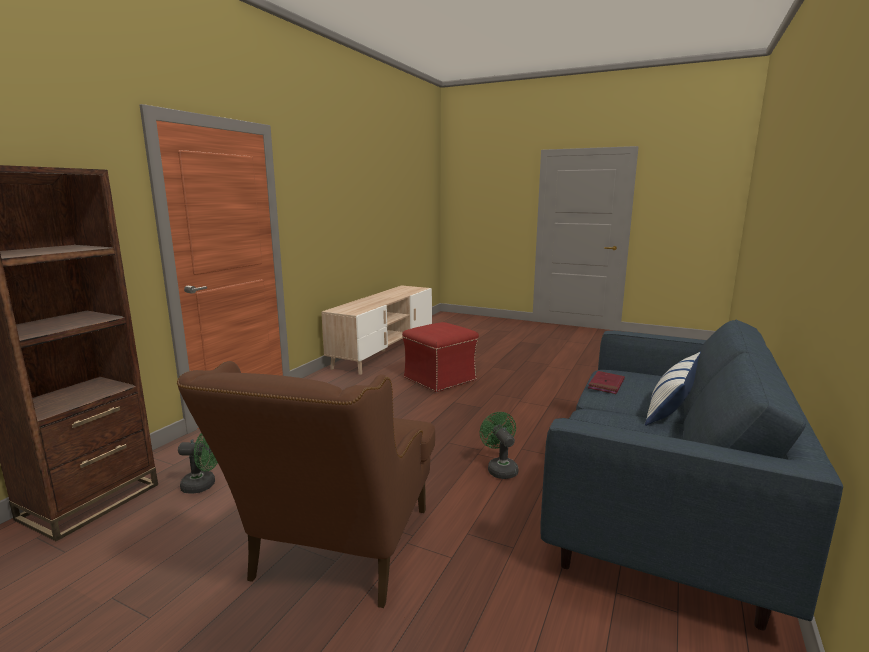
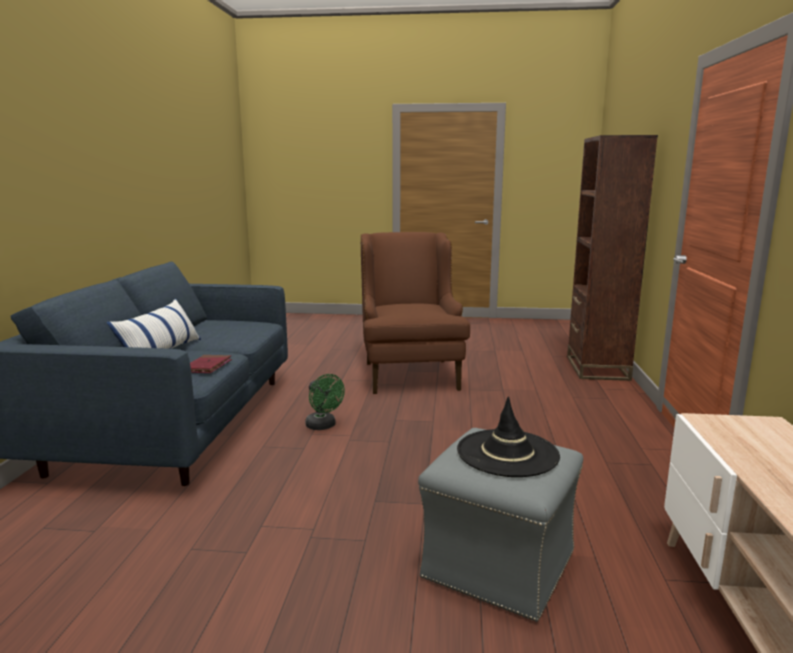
camera: 160 degrees right, 0 degrees up
green fan [178,433,218,494] -> none
red ottoman [402,322,479,393] -> grey ottoman [418,428,583,622]
none -> black hat [457,396,560,477]

